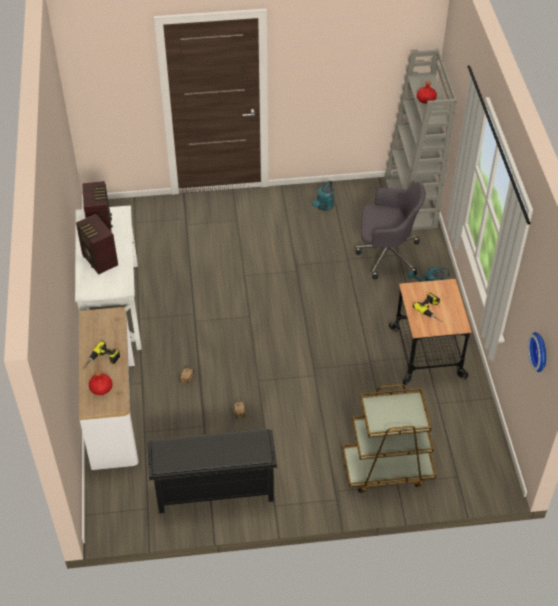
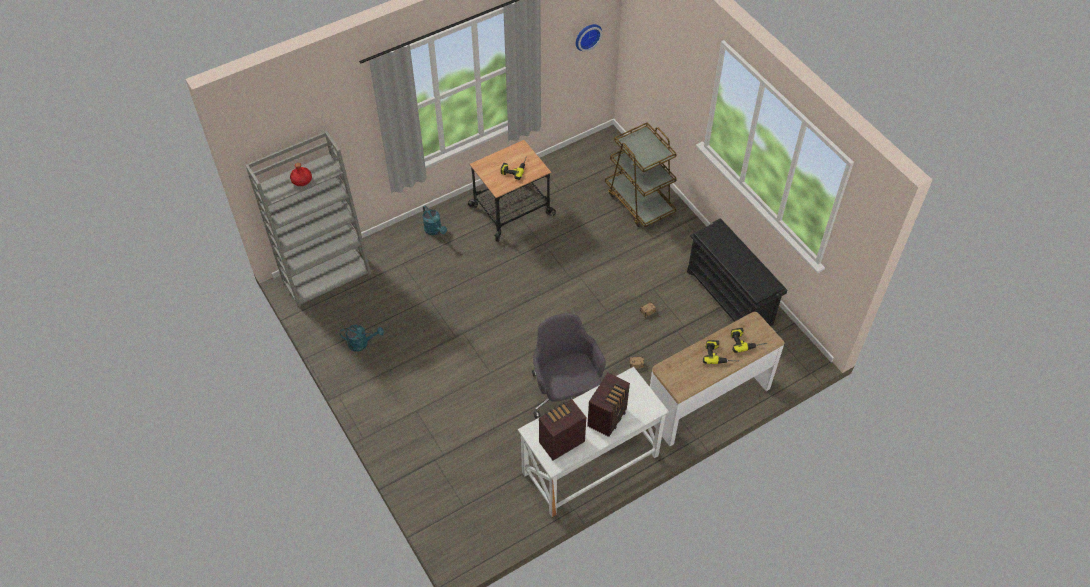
camera: 115 degrees left, 5 degrees up
red bottle [89,370,112,395] -> power drill [731,328,767,353]
grey office chair [355,182,426,279] -> grey office chair moved to [532,313,606,418]

